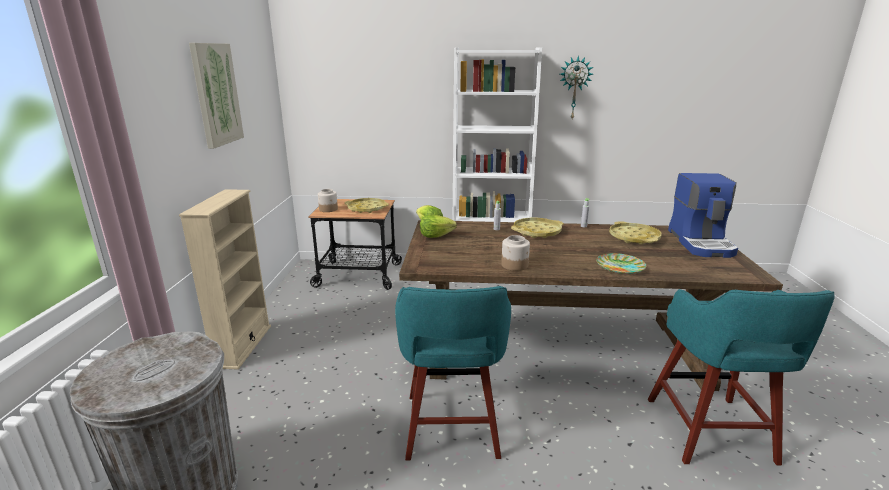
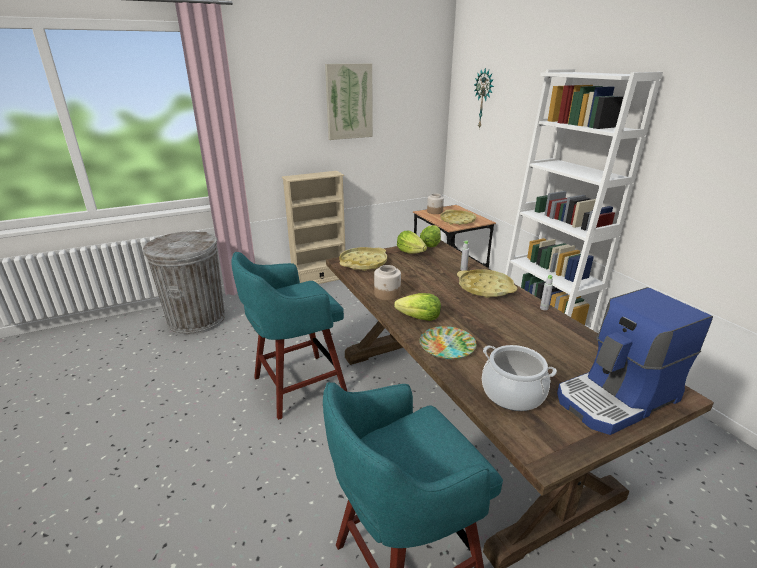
camera: 60 degrees right, 5 degrees up
wall clock [560,55,593,119] -> wall clock moved to [474,68,494,129]
yellow tray [609,221,662,245] -> yellow tray moved to [339,247,387,271]
none -> lettuce [394,293,441,321]
none -> cooking pot [482,345,557,411]

